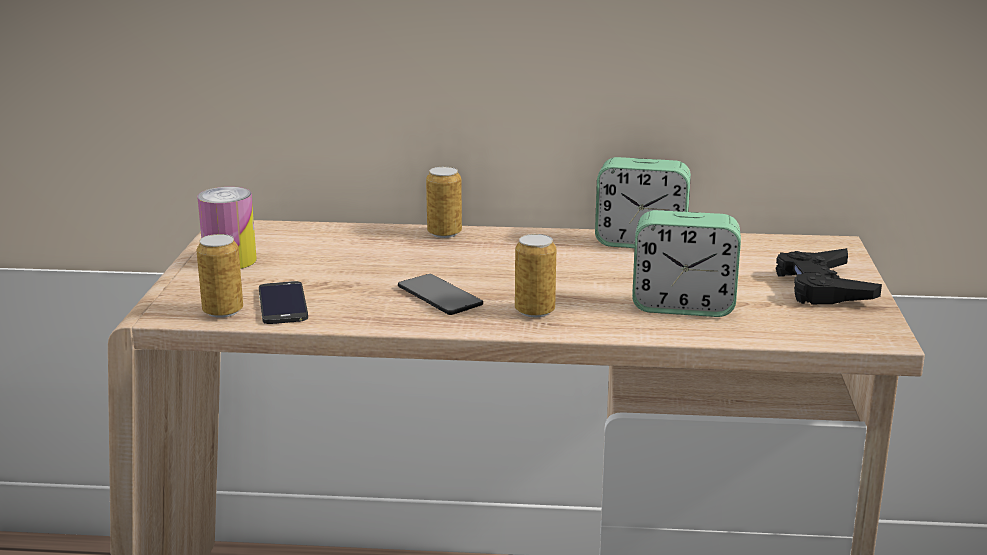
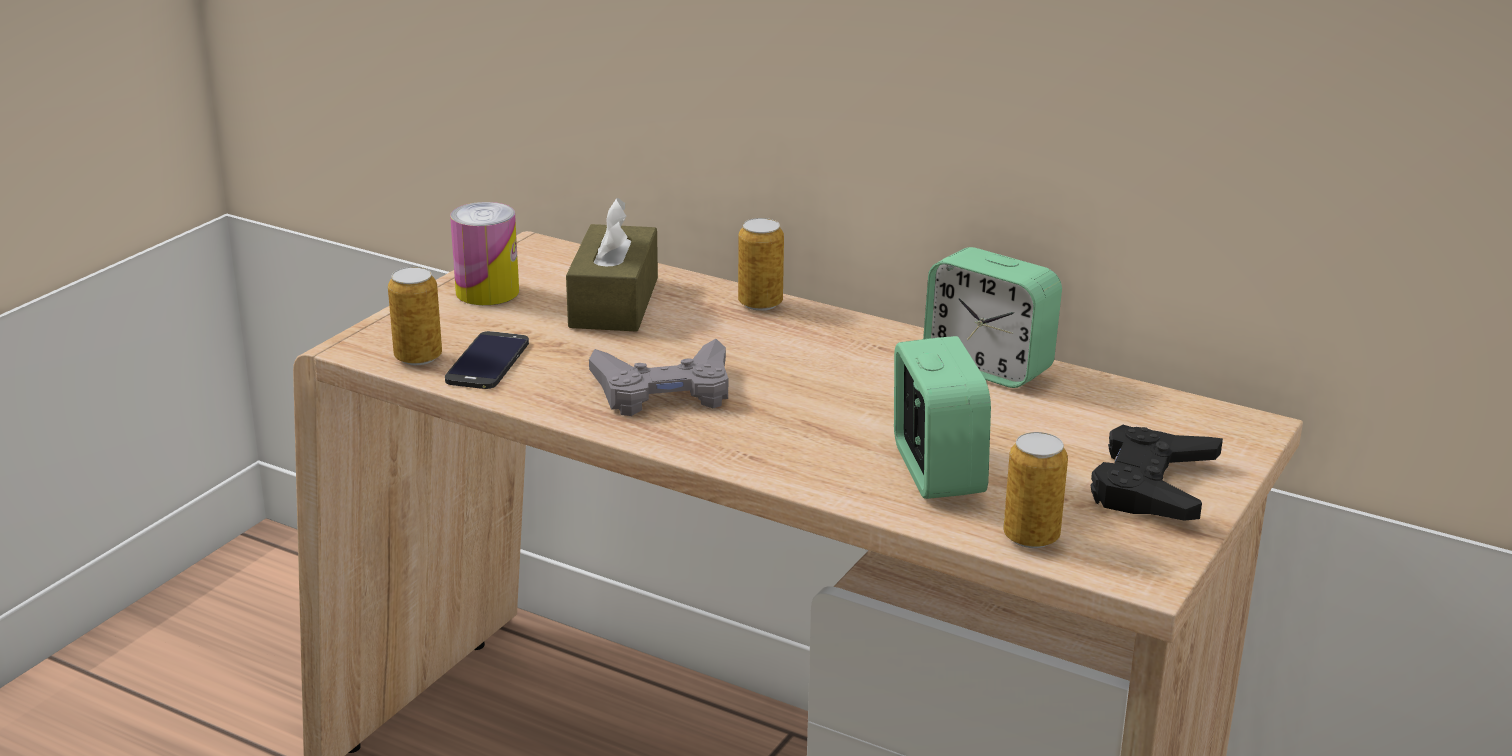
camera: 25 degrees right, 5 degrees up
phone [398,274,483,315] -> grey game controller [589,339,728,416]
can [515,234,556,317] -> can moved to [1003,432,1068,548]
alarm clock [632,210,741,317] -> alarm clock turned 135 degrees counterclockwise [894,336,991,499]
none -> brown tissue box [566,198,658,332]

